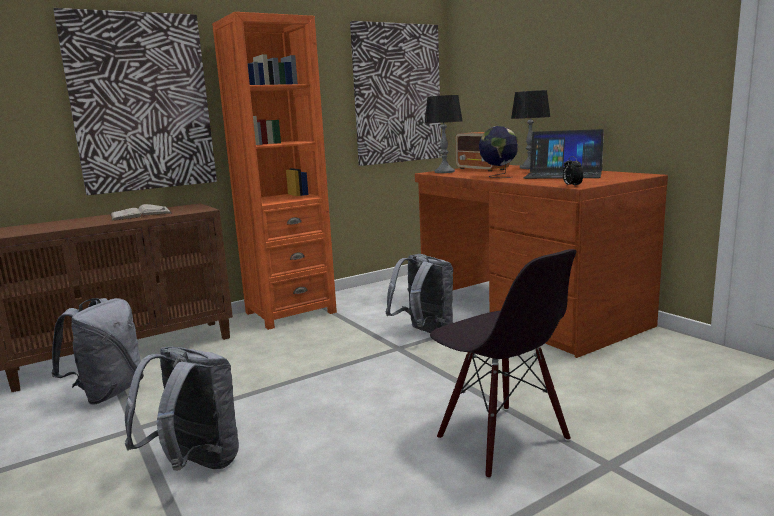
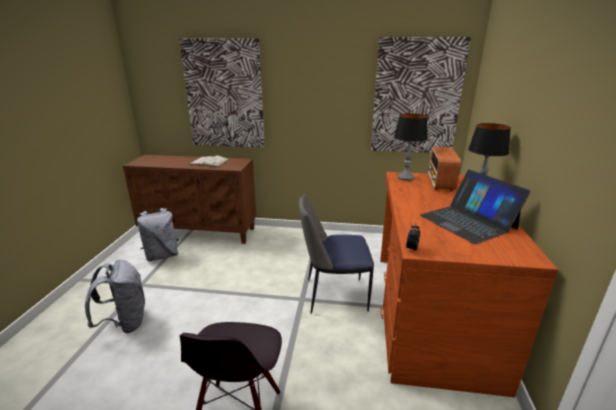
camera: 40 degrees right, 10 degrees up
orange bookcase [212,12,337,330] -> none
grey backpack [385,254,453,333] -> chair [299,194,374,314]
globe [479,126,518,178] -> none

